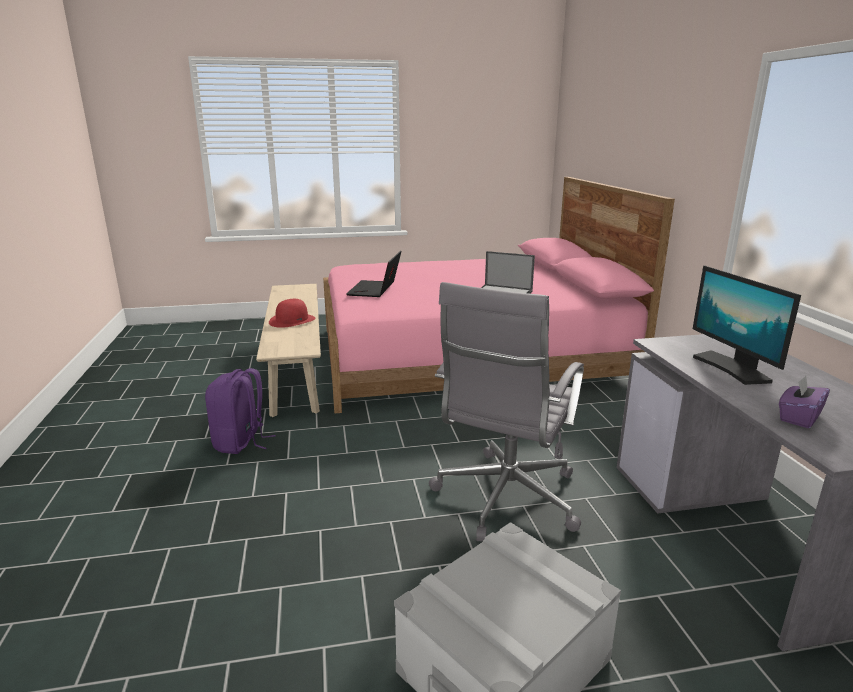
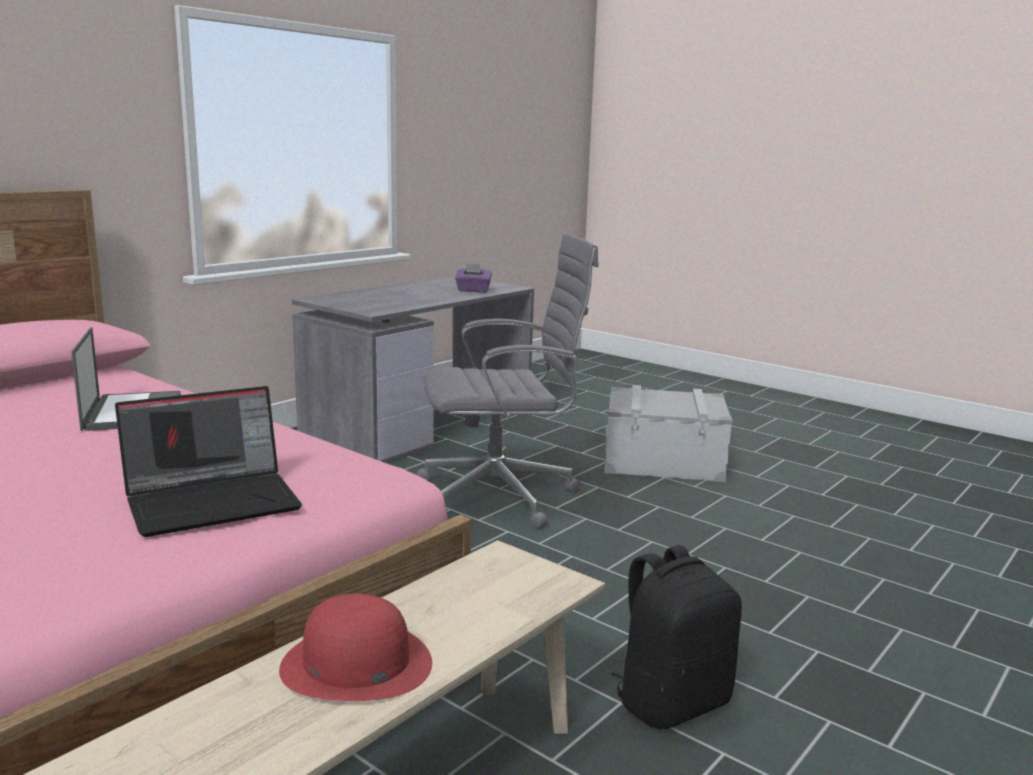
camera: 130 degrees left, 5 degrees down
purple backpack [205,368,276,454] -> black backpack [611,545,742,729]
monitor [693,265,801,385] -> none

